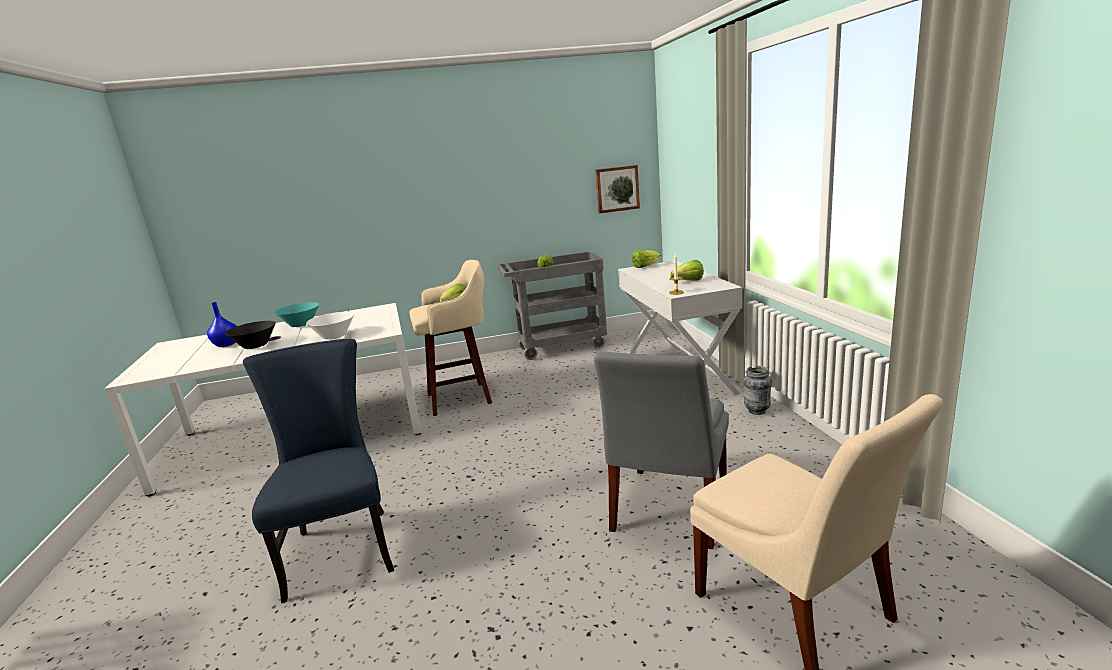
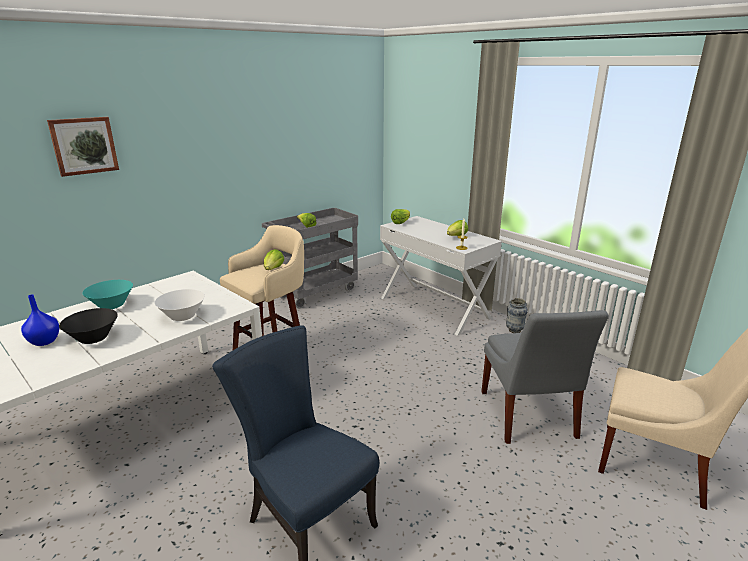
camera: 30 degrees left, 5 degrees up
picture [595,165,640,213] -> picture moved to [47,117,119,177]

